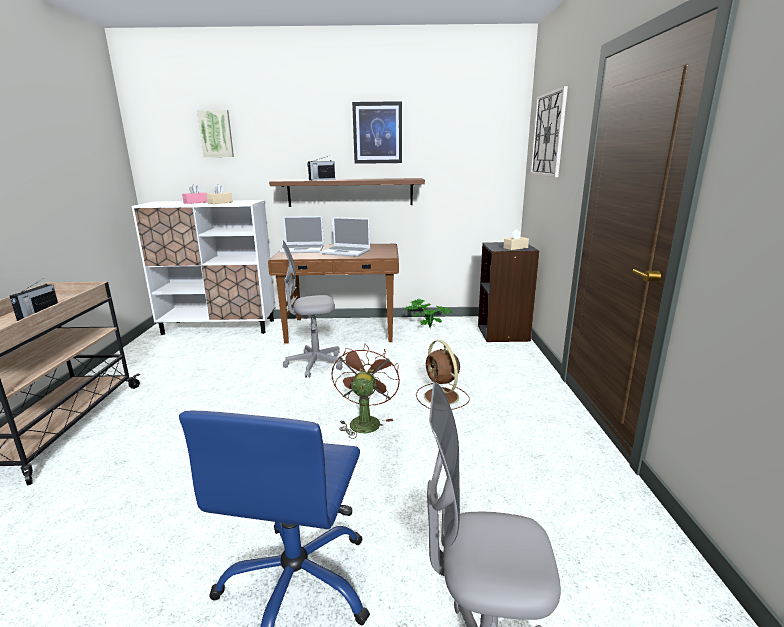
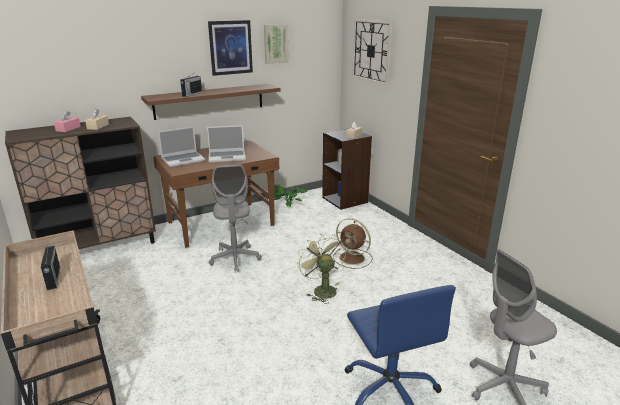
camera: 30 degrees left, 5 degrees up
white cabinet [132,200,275,335] -> brown cabinet [5,117,156,249]
picture [197,110,234,157] -> picture moved to [264,24,289,64]
grey office chair [281,240,343,378] -> grey office chair turned 60 degrees counterclockwise [209,164,262,272]
brown fan [332,344,400,439] -> green fan [297,234,346,304]

